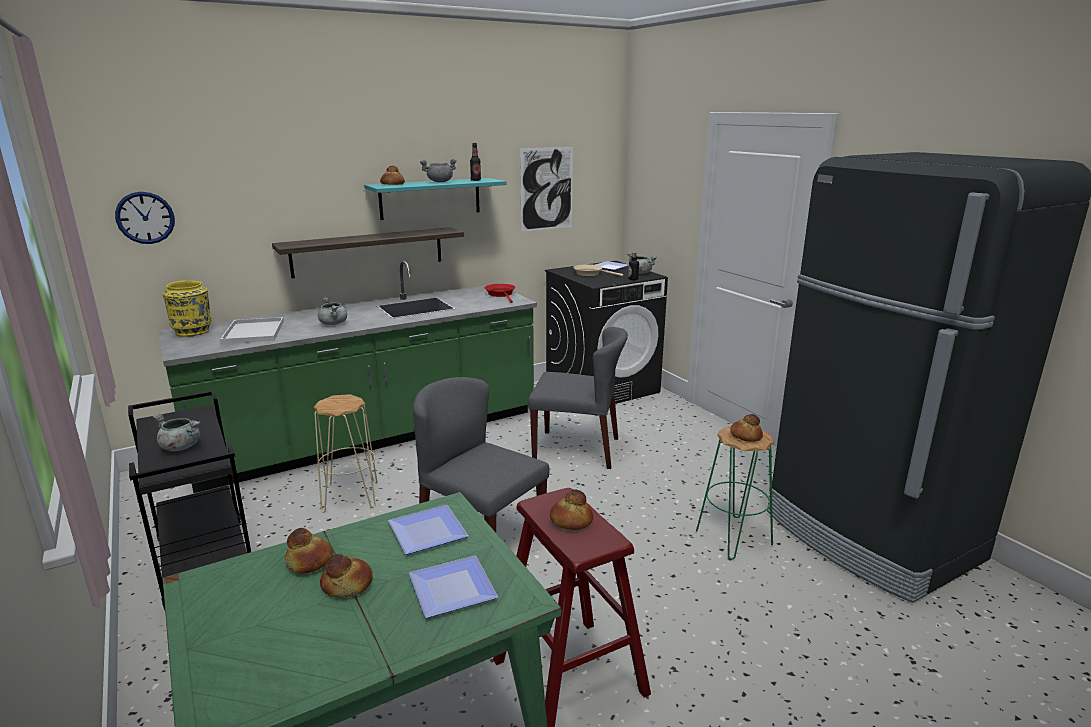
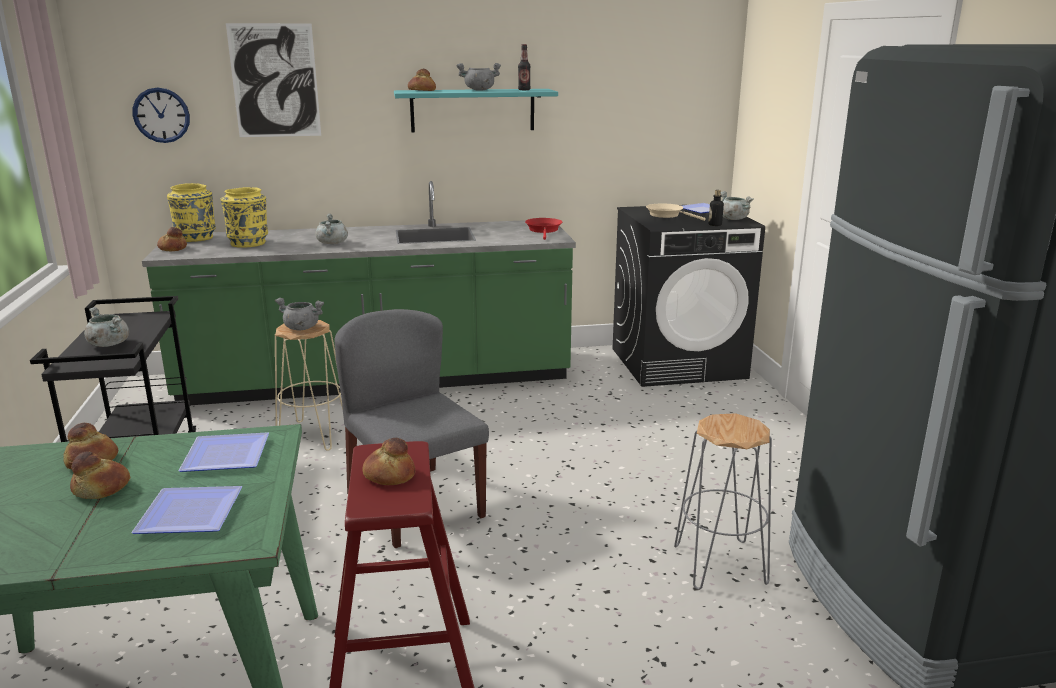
camera: 20 degrees right, 0 degrees up
white tray [220,317,284,344] -> yellow vase [221,187,268,248]
shelf [272,227,464,278] -> none
picture [520,147,573,232] -> picture moved to [226,23,321,137]
grey chair [528,327,628,469] -> none
green stool [696,426,775,559] -> grey stool [674,413,772,590]
bread [730,414,763,442] -> bread moved to [157,227,187,251]
none -> grey cooking pot [275,298,324,330]

